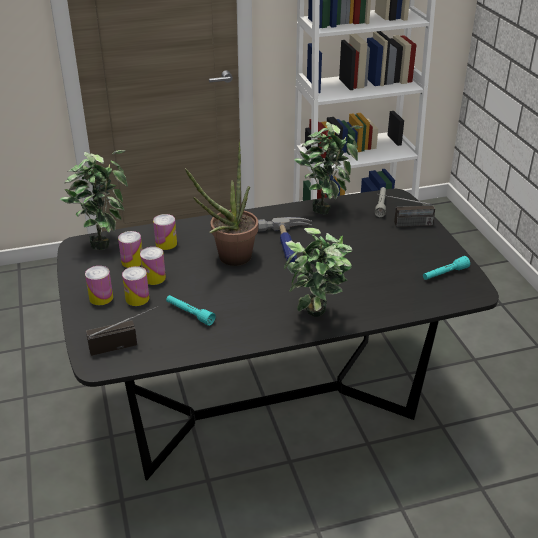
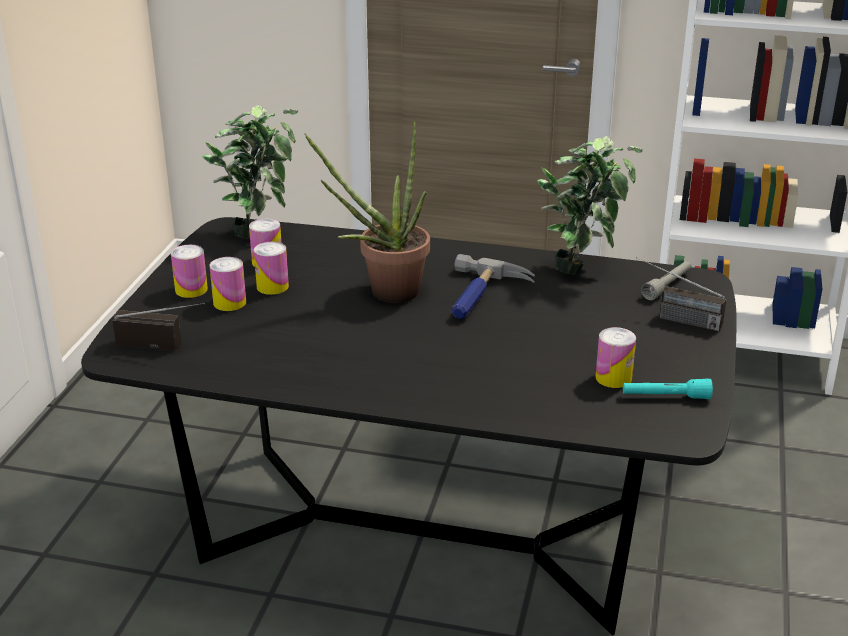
camera: 30 degrees right, 5 degrees down
can [153,214,177,250] -> can moved to [595,327,636,388]
turquoise flashlight [166,295,216,326] -> none
potted plant [284,228,352,317] -> none

